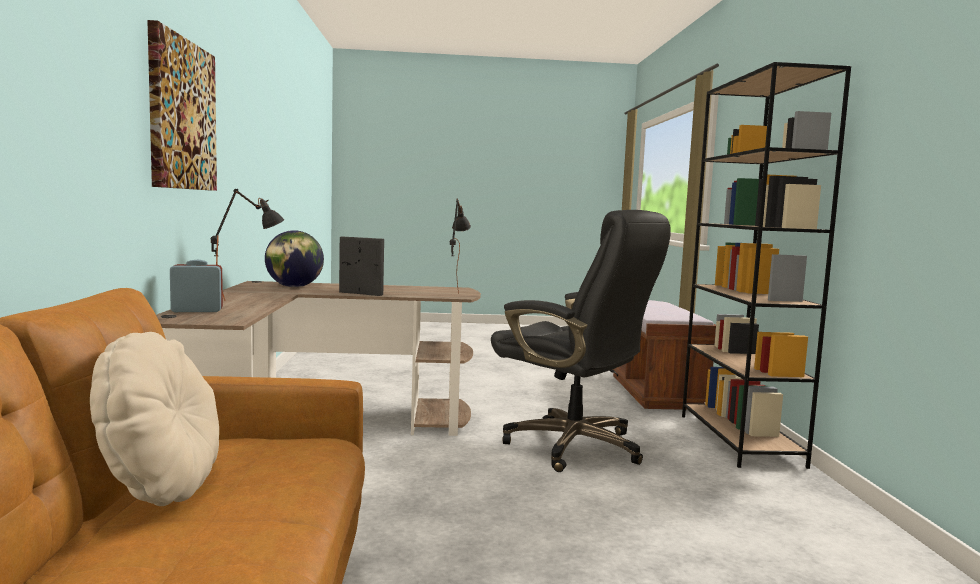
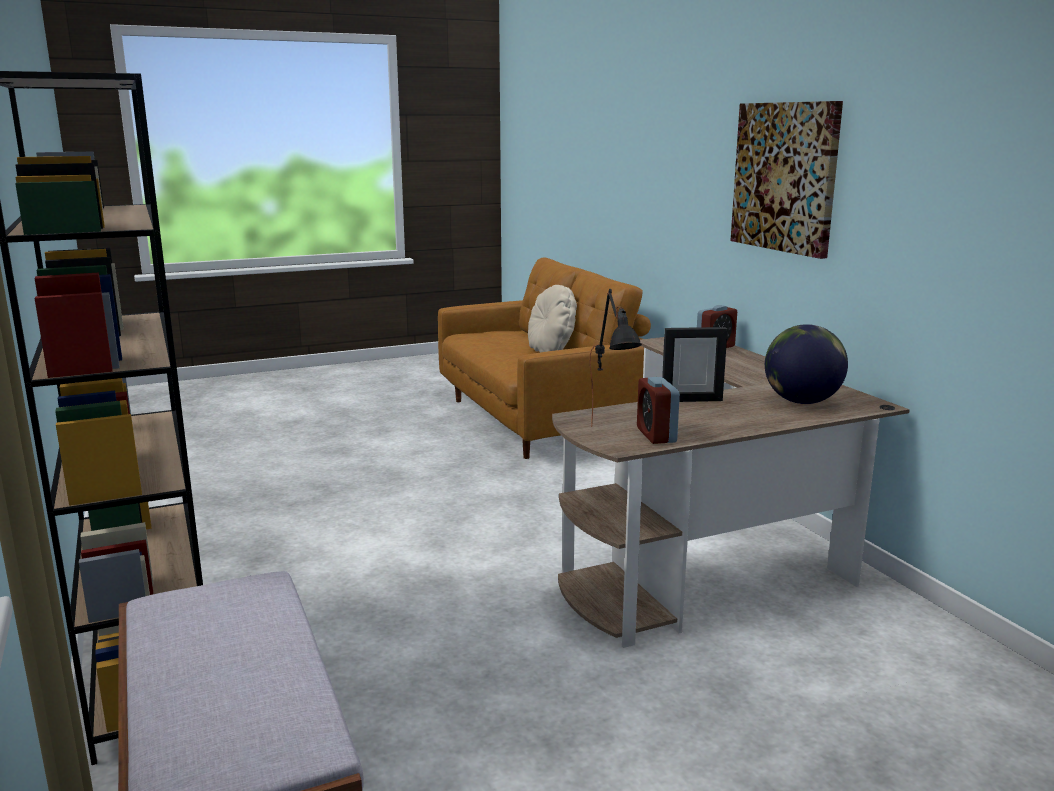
camera: 160 degrees right, 10 degrees up
black table lamp [211,189,284,301] -> none
black office chair [491,210,671,472] -> none
none -> alarm clock [637,377,680,444]

